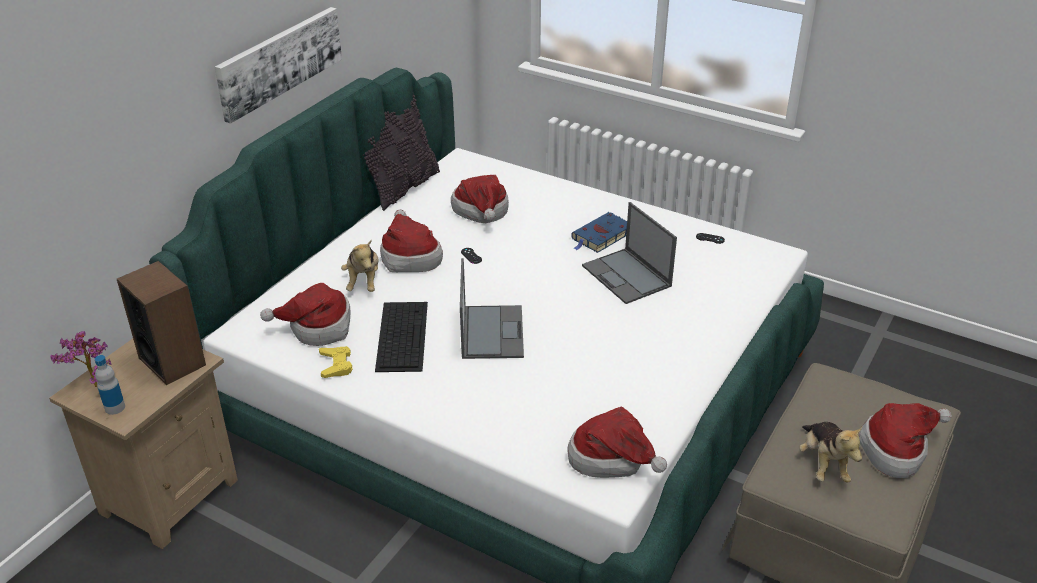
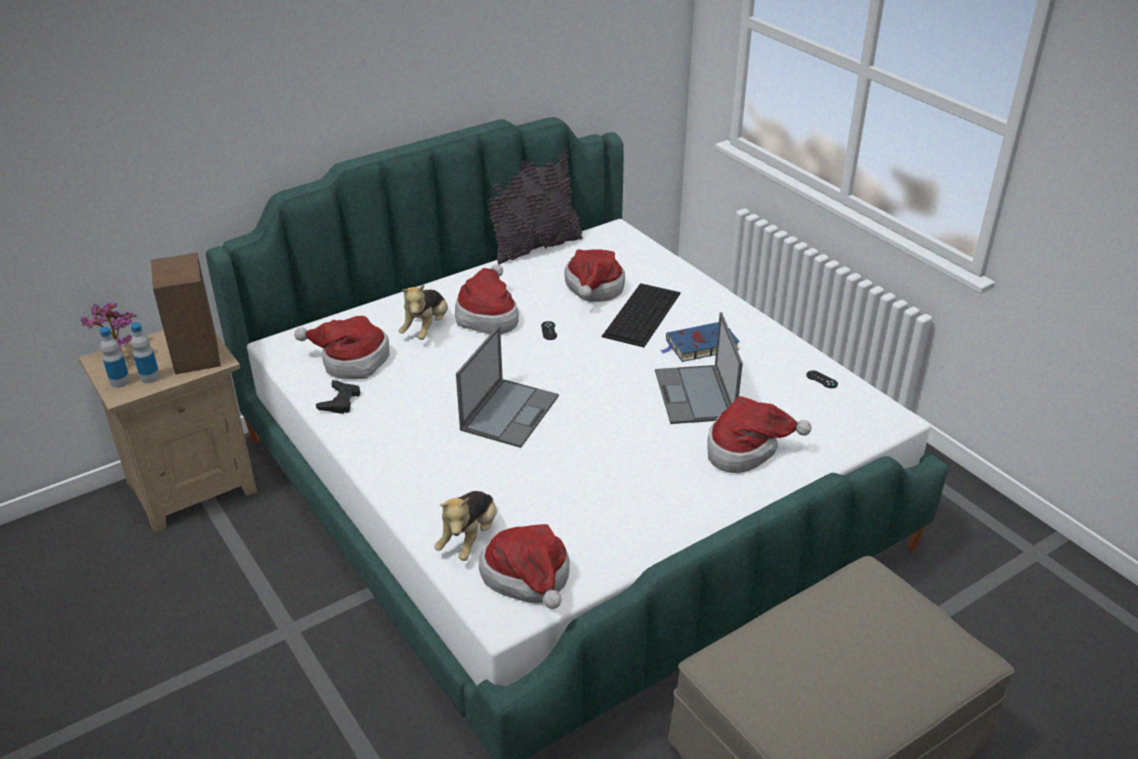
camera: 25 degrees right, 0 degrees up
picture [215,7,342,124] -> none
yellow game controller [319,346,353,378] -> black game controller [316,380,360,414]
keyboard [375,302,428,372] -> keyboard moved to [602,283,681,347]
plush toy [799,422,862,482] -> plush toy moved to [434,491,497,561]
hat [859,403,952,478] -> hat moved to [707,396,812,473]
none -> bottle [131,323,160,383]

